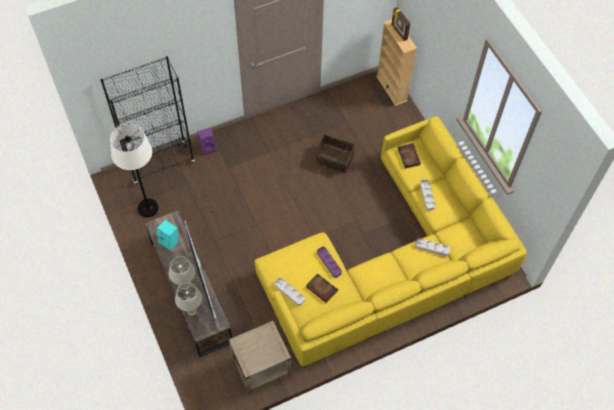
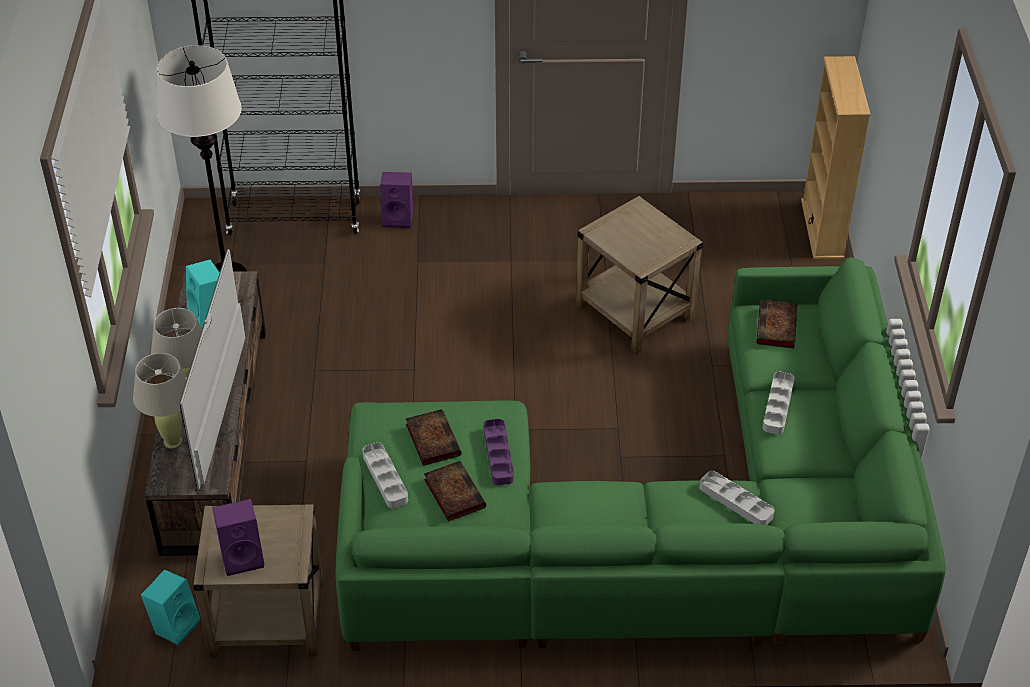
camera: 25 degrees right, 15 degrees down
yellow sofa [254,116,527,368] -> green sofa [336,257,946,651]
basket [315,134,355,173] -> beige side table [576,196,703,354]
picture frame [391,7,410,41] -> none
none -> turquoise speaker [141,569,200,645]
none -> purple speaker [212,499,264,576]
none -> book [406,409,461,466]

